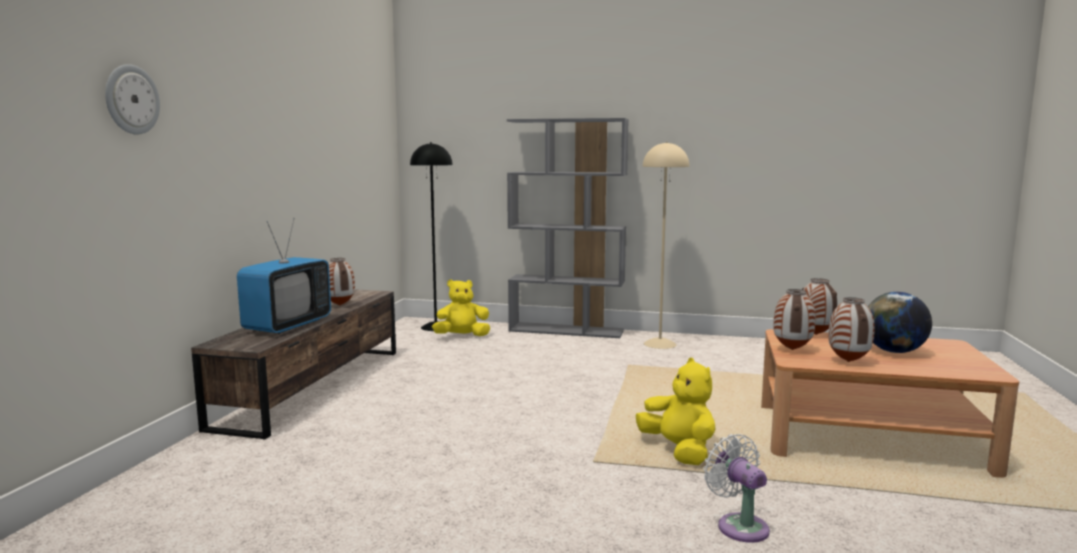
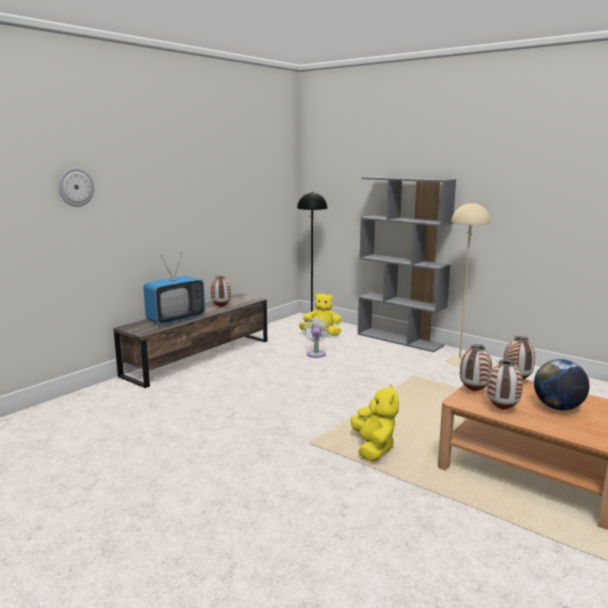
camera: 25 degrees right, 5 degrees up
white fan [703,434,770,543] -> white fan moved to [303,317,329,358]

